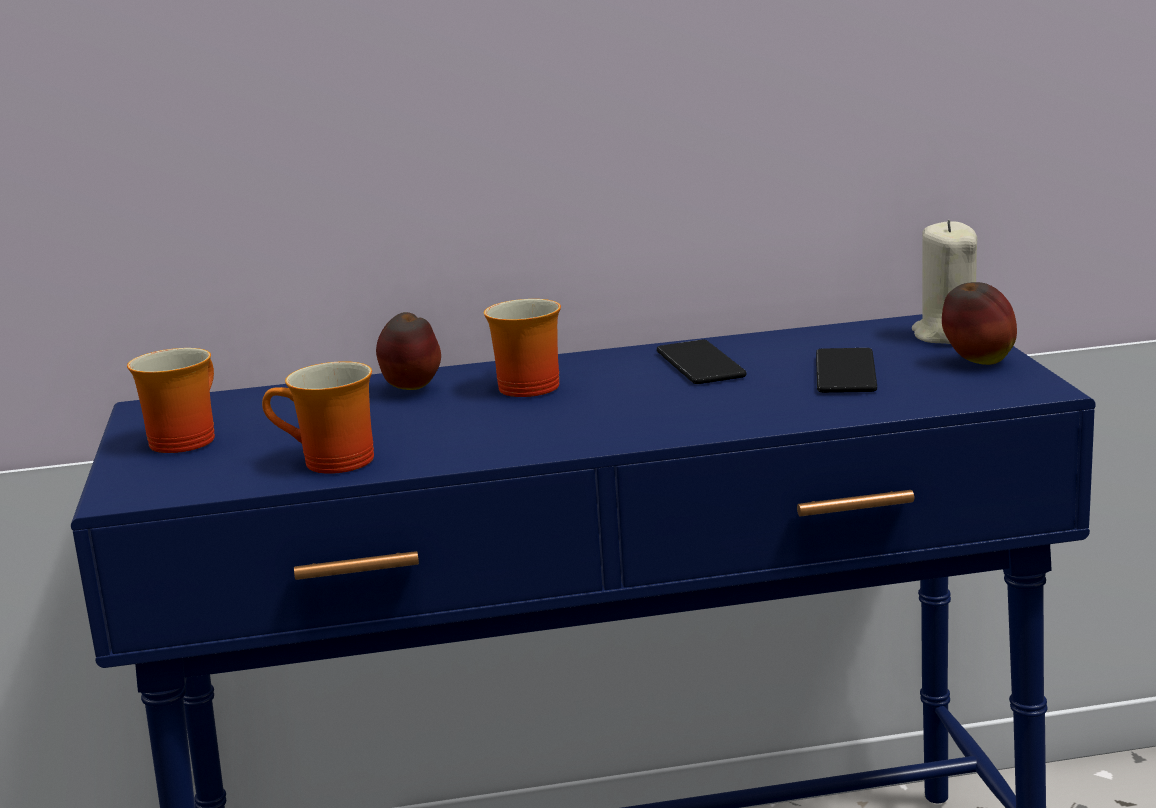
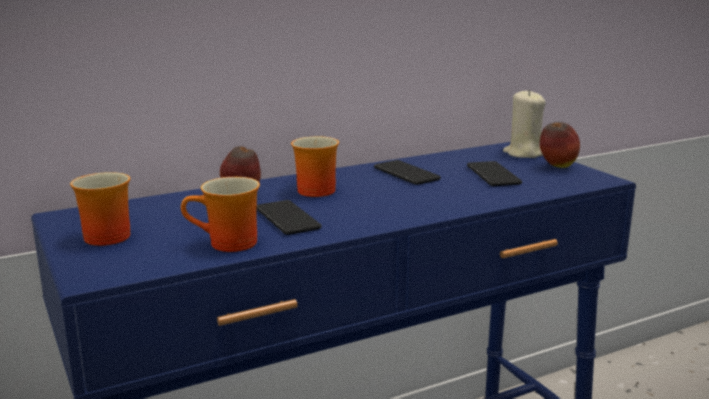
camera: 20 degrees left, 0 degrees up
none -> phone [257,200,322,235]

